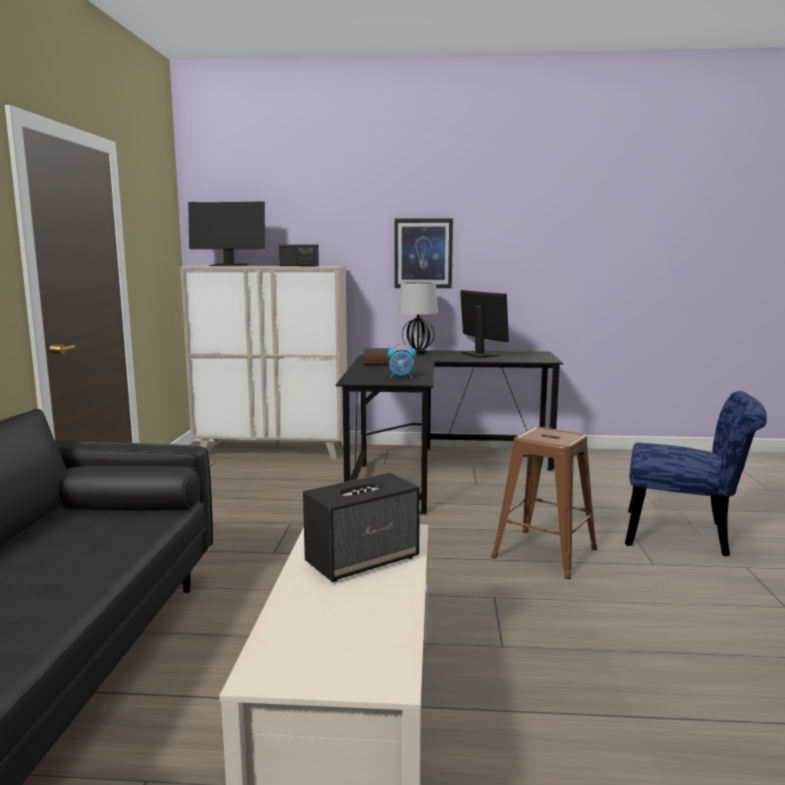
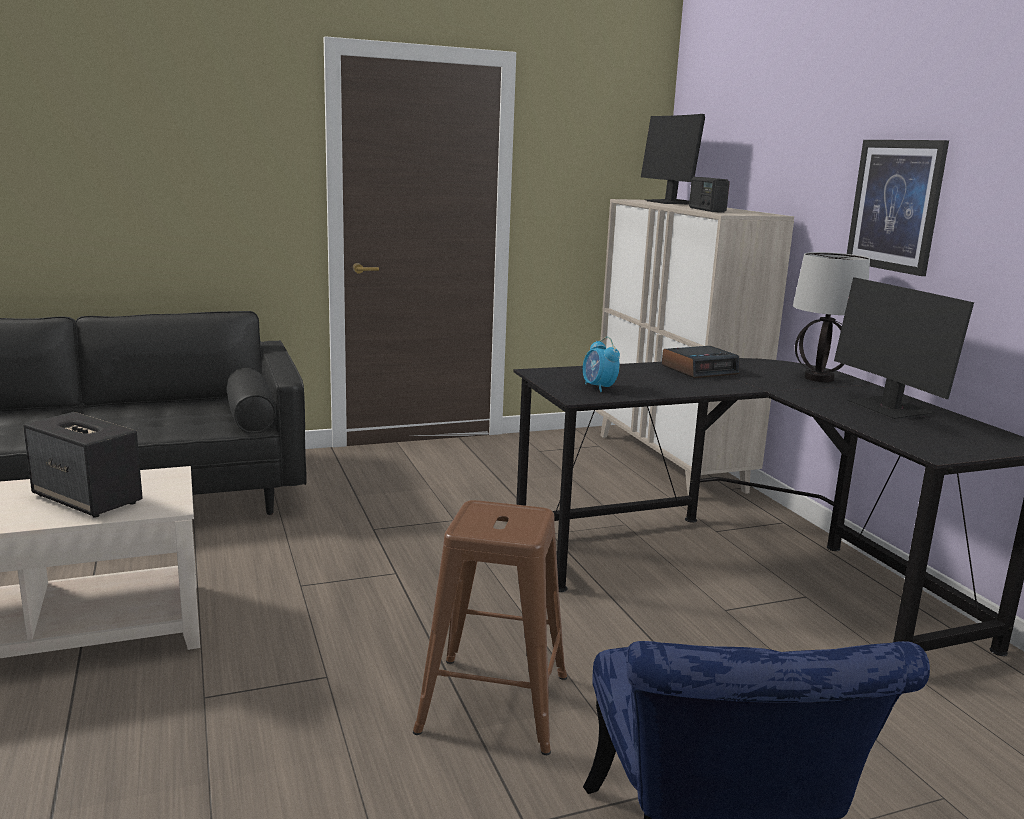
camera: 65 degrees right, 5 degrees up
monitor [460,290,509,358] -> monitor turned 120 degrees clockwise [834,277,974,419]

